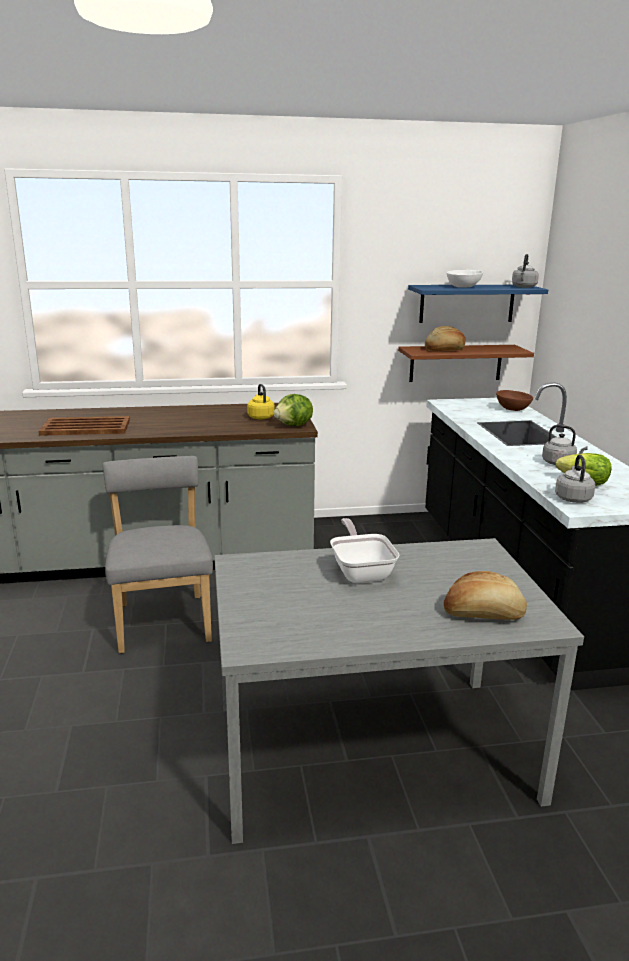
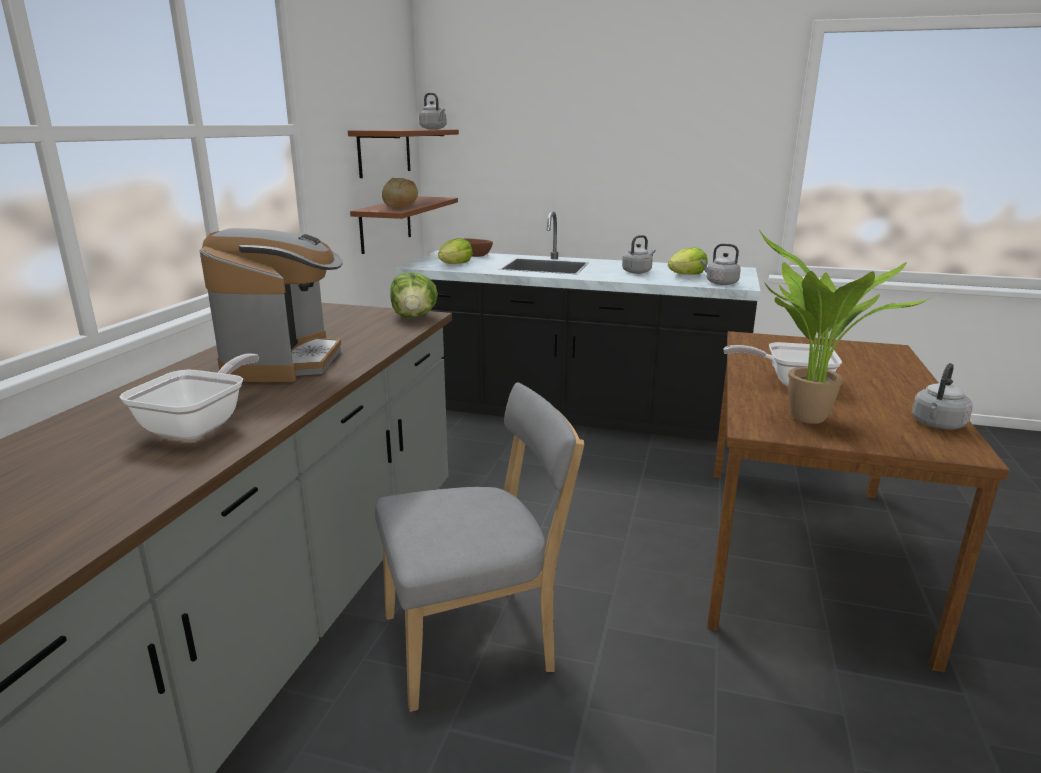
camera: 65 degrees left, 0 degrees up
brown tray [39,416,130,436] -> frying pan [120,353,259,440]
grey chair [103,456,213,653] -> grey chair turned 150 degrees clockwise [375,382,584,712]
grey dining table [214,538,584,844] -> brown dining table [707,331,1009,673]
yellow kettle [247,384,275,419] -> none
blue shelf [408,285,548,323] -> brown shelf [348,129,459,178]
bread [444,571,527,620] -> none
white bowl [447,270,483,288] -> none
none -> coffee machine [199,228,343,382]
none -> lettuce [438,238,473,264]
none -> potted plant [759,230,932,424]
none -> grey kettle [912,363,973,430]

